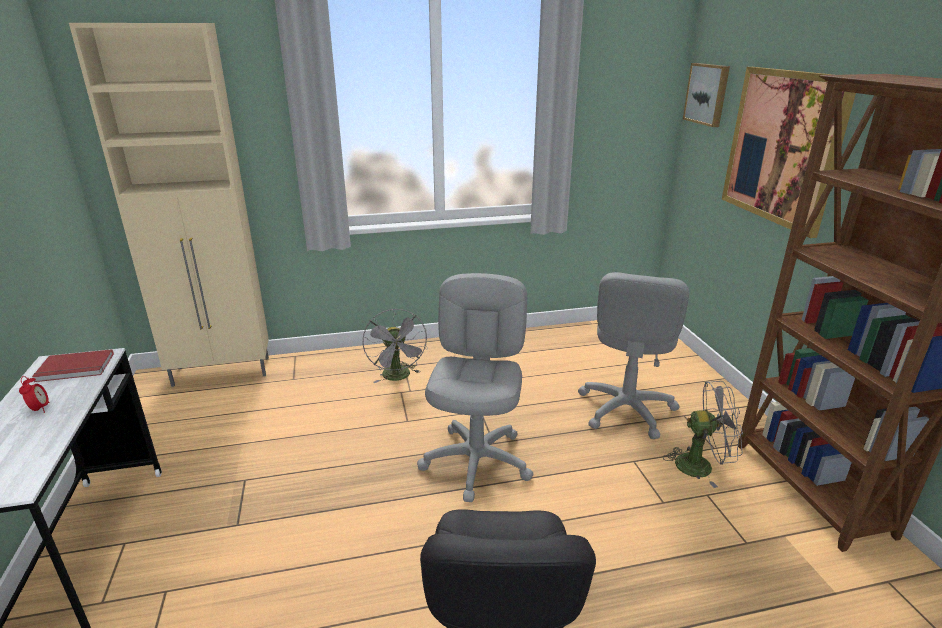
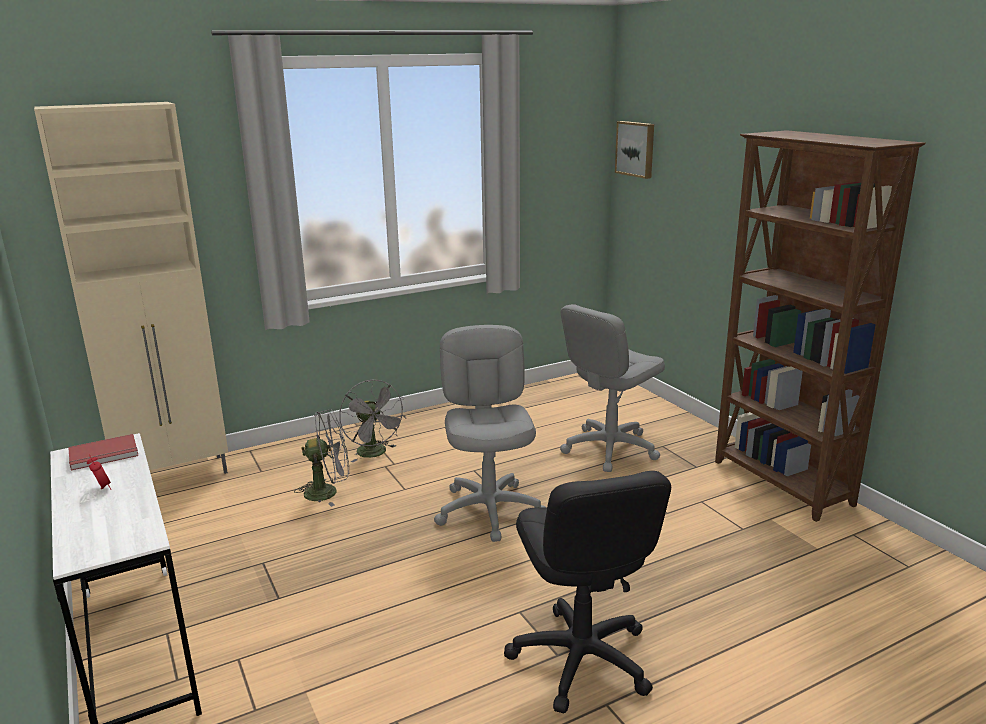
camera: 15 degrees left, 5 degrees down
grey office chair [578,272,689,439] -> grey office chair turned 45 degrees clockwise [560,304,665,472]
grey fan [663,381,743,488] -> grey fan moved to [294,410,349,507]
picture [722,67,856,238] -> none

